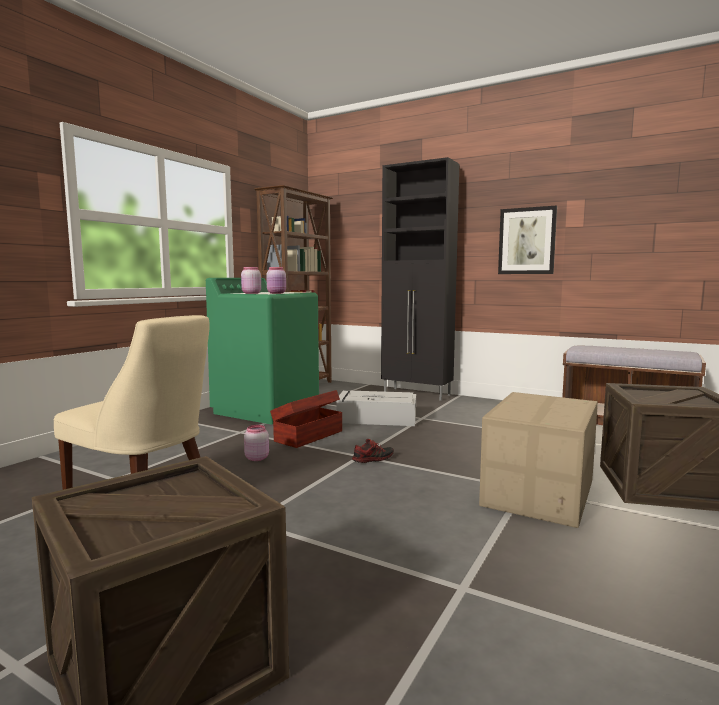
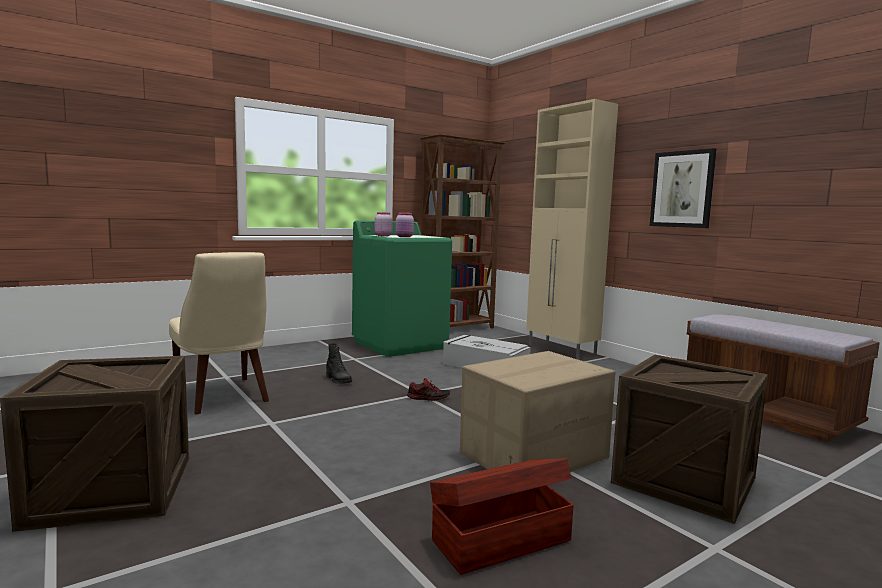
camera: 25 degrees right, 0 degrees up
pink jar [244,425,269,461] -> black boot [326,343,352,384]
brown storage box [270,390,342,448] -> brown storage box moved to [430,459,574,575]
black cabinet [381,157,459,401] -> beige cabinet [526,99,618,360]

